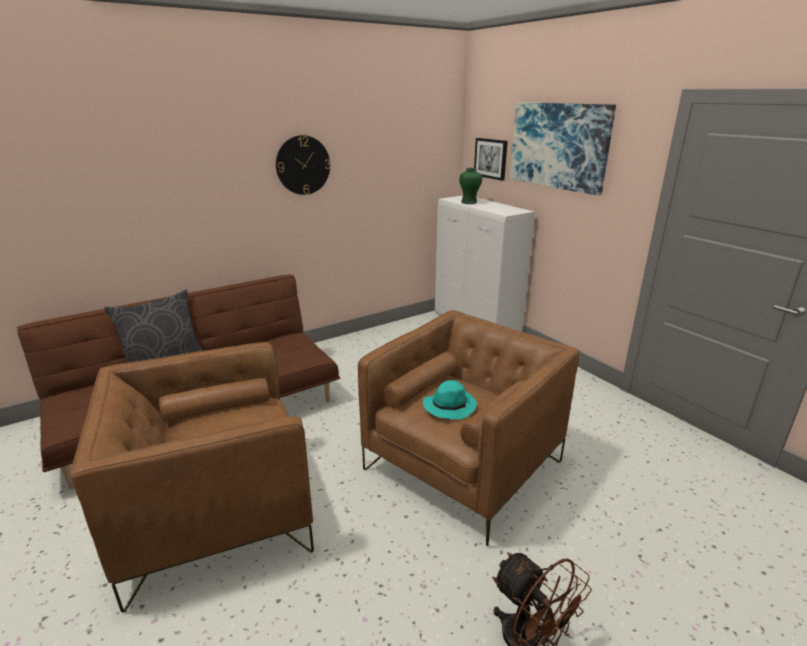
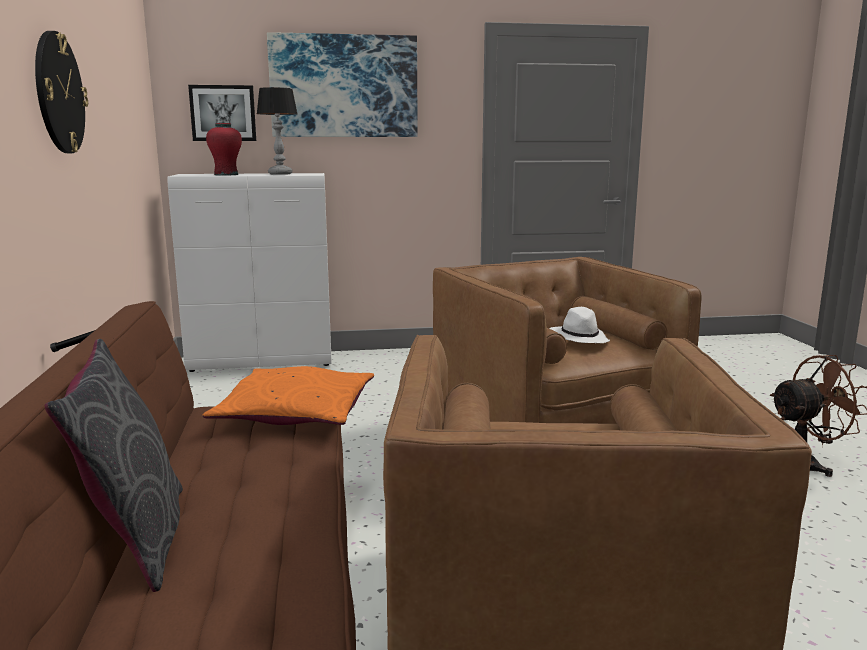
camera: 65 degrees left, 10 degrees down
turquoise hat [423,380,477,420] -> white hat [549,307,610,343]
green vase [459,168,482,204] -> red vase [206,123,242,176]
none -> orange pillow [203,366,374,425]
none -> table lamp [257,87,297,175]

